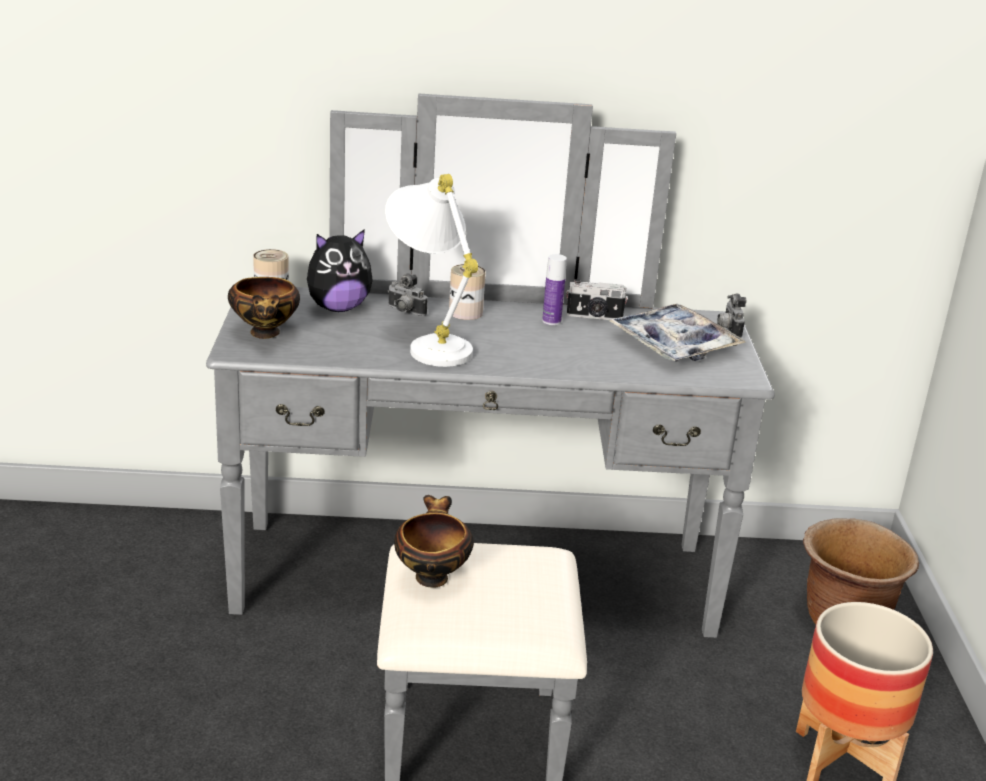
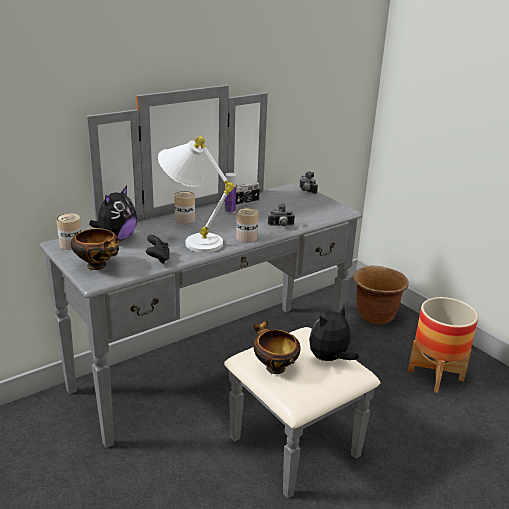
camera: 35 degrees left, 0 degrees up
camera [388,274,428,316] -> camera moved to [268,203,295,226]
tray [608,304,746,362] -> none
none -> black game controller [146,235,170,264]
none -> can [236,208,258,243]
none -> plush toy [309,306,359,361]

